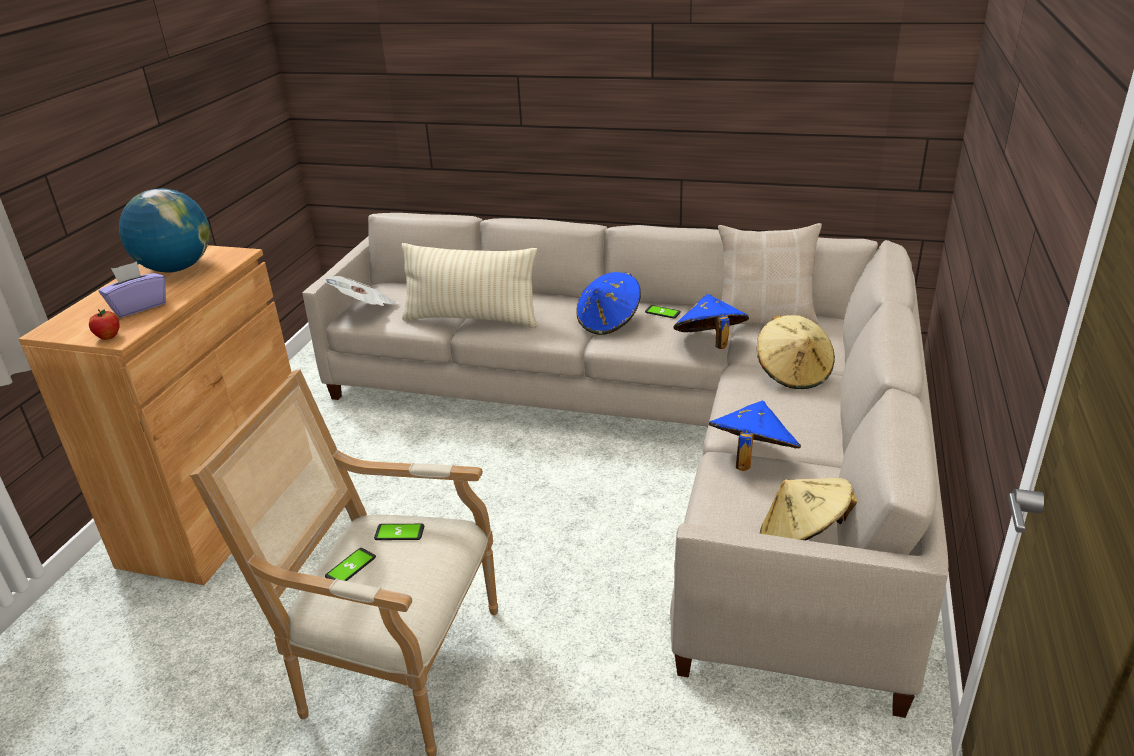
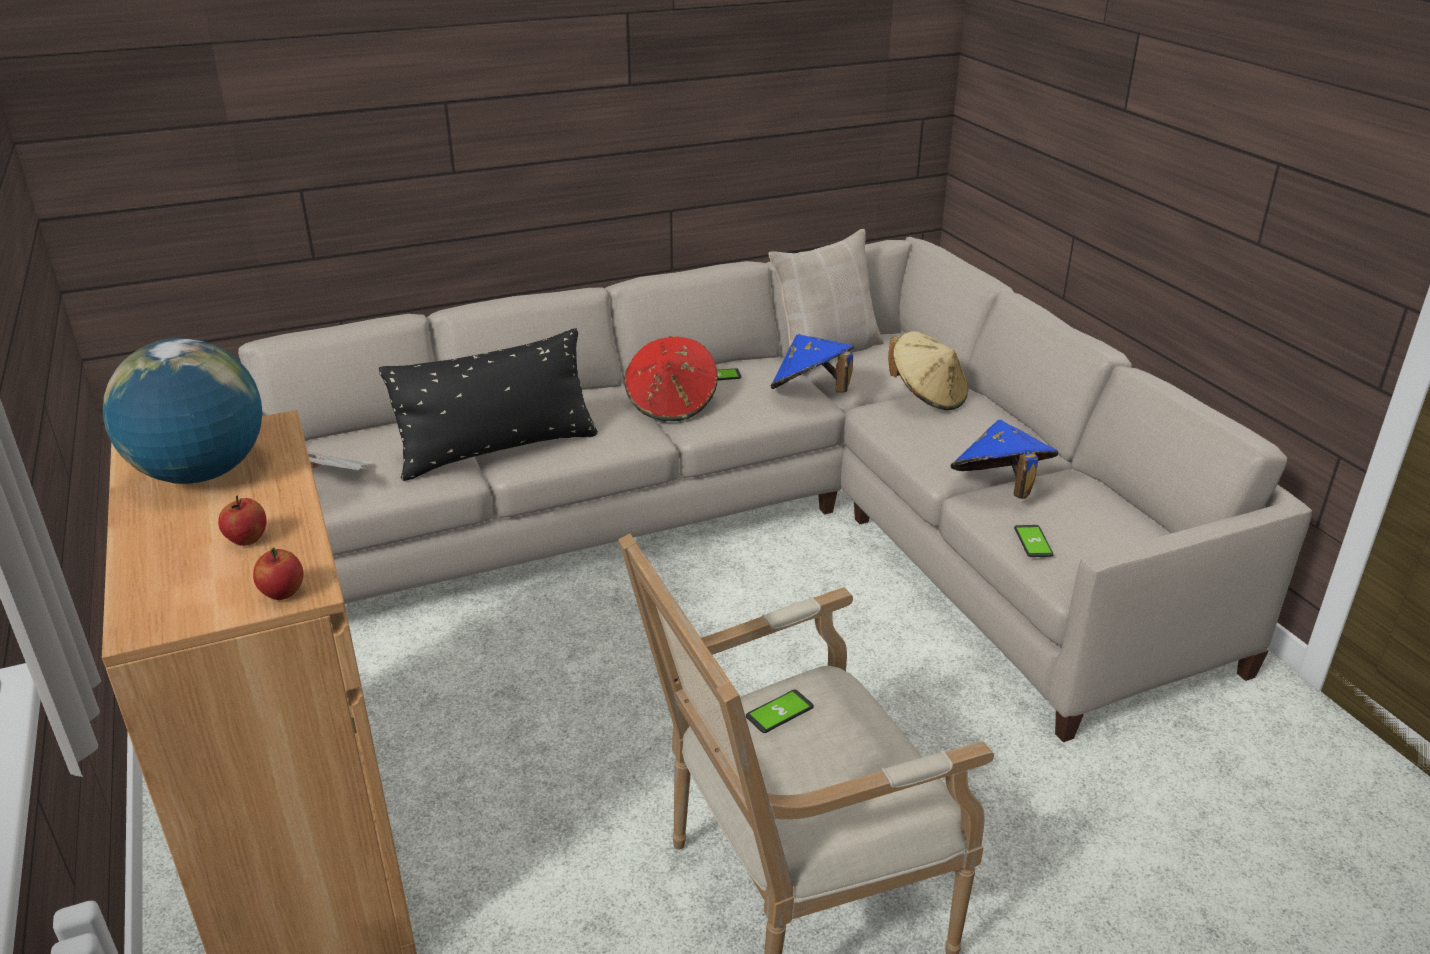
camera: 40 degrees left, 0 degrees up
purple tissue box [99,261,166,318] -> apple [218,495,267,546]
phone [325,548,376,581] -> phone moved to [1014,525,1054,557]
beige pillow [402,243,538,328] -> black pillow [379,328,598,481]
blue hat [576,272,641,335] -> red hat [624,336,717,421]
beige hat [760,478,857,541] -> none

